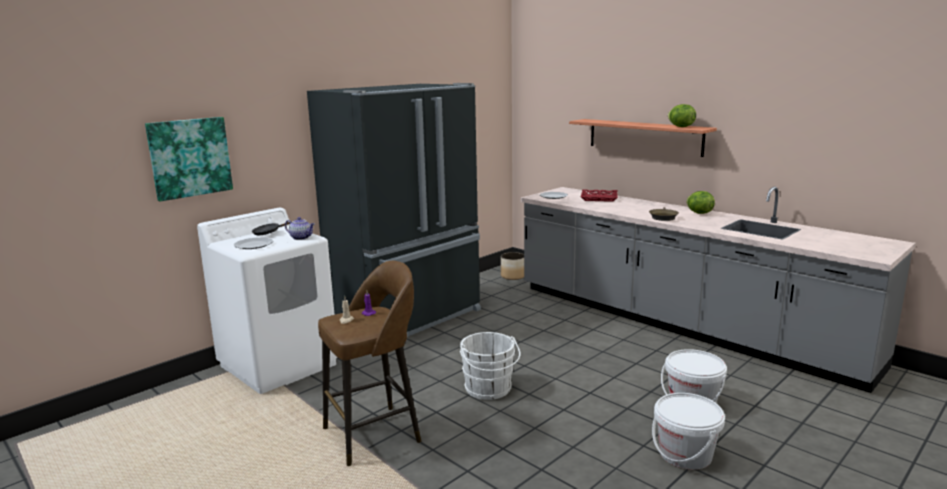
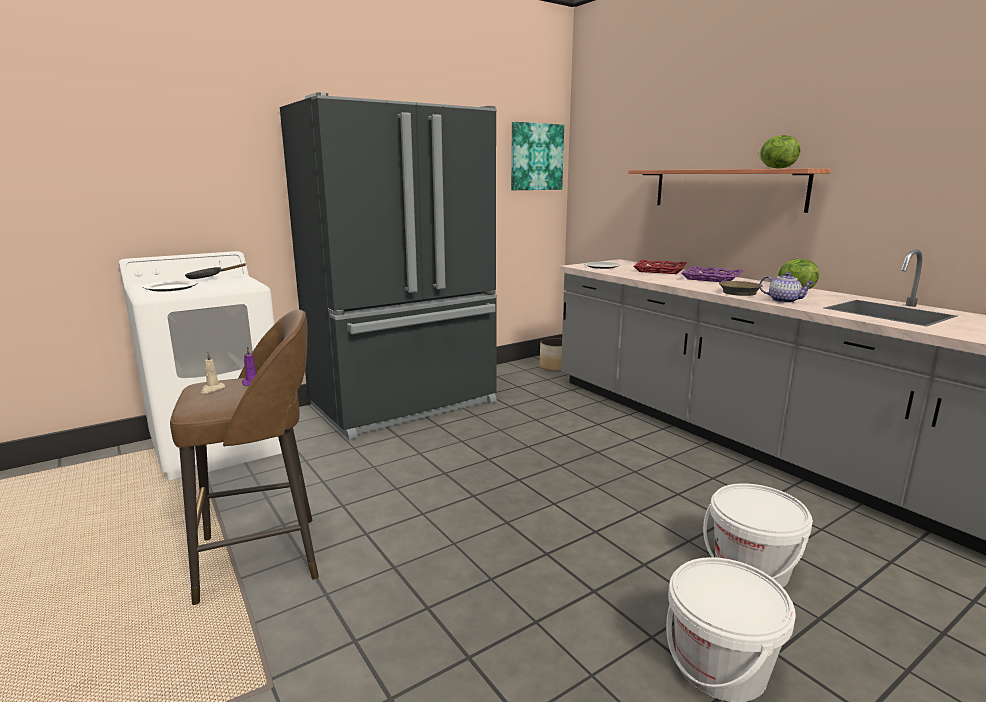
camera: 10 degrees right, 0 degrees up
picture [145,117,233,201] -> picture moved to [511,122,564,190]
teapot [285,217,315,240] -> teapot moved to [759,272,815,303]
white bucket [460,332,521,400] -> none
none -> purple tray [681,266,743,282]

